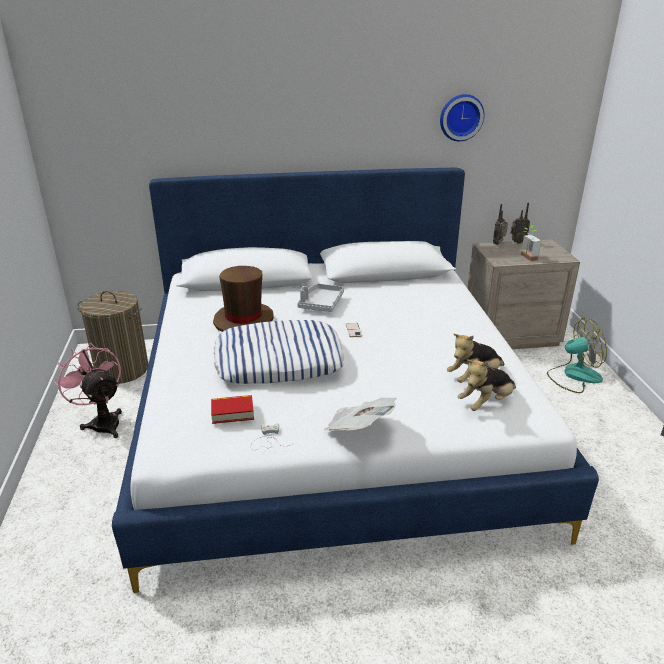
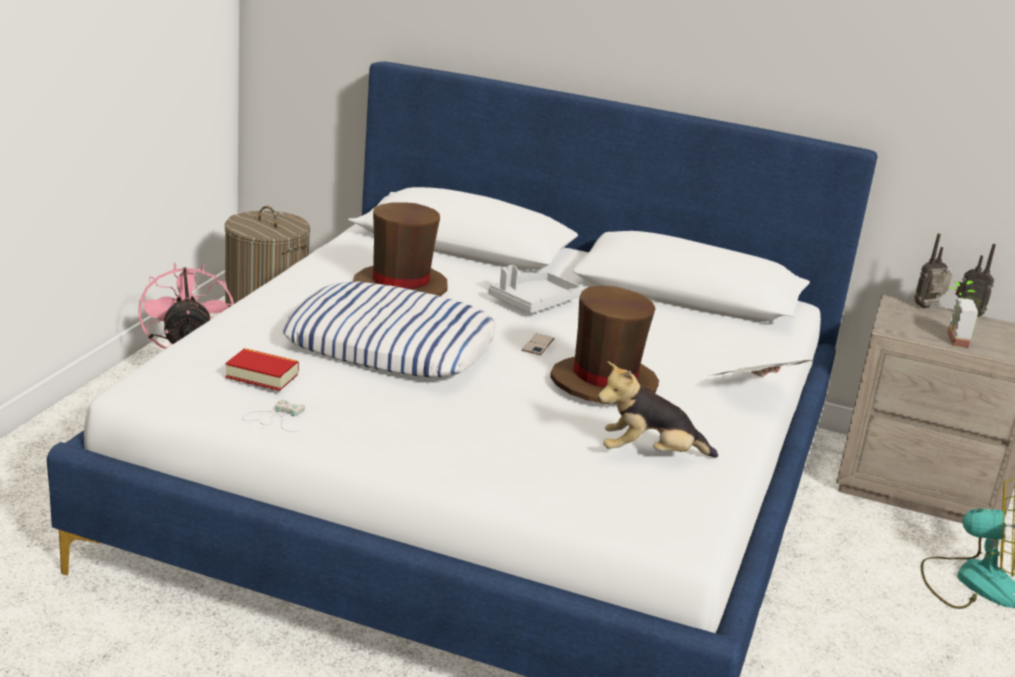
camera: 25 degrees right, 5 degrees down
newspaper [324,398,397,431] -> newspaper moved to [715,360,813,377]
wall clock [440,94,484,141] -> none
plush toy [458,360,516,411] -> none
none -> brown hat [550,286,659,404]

